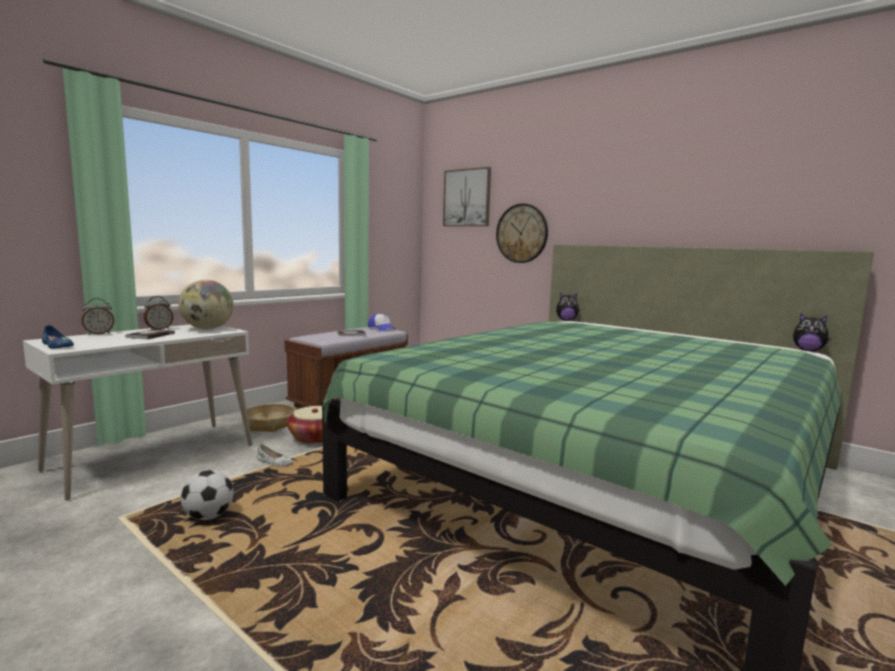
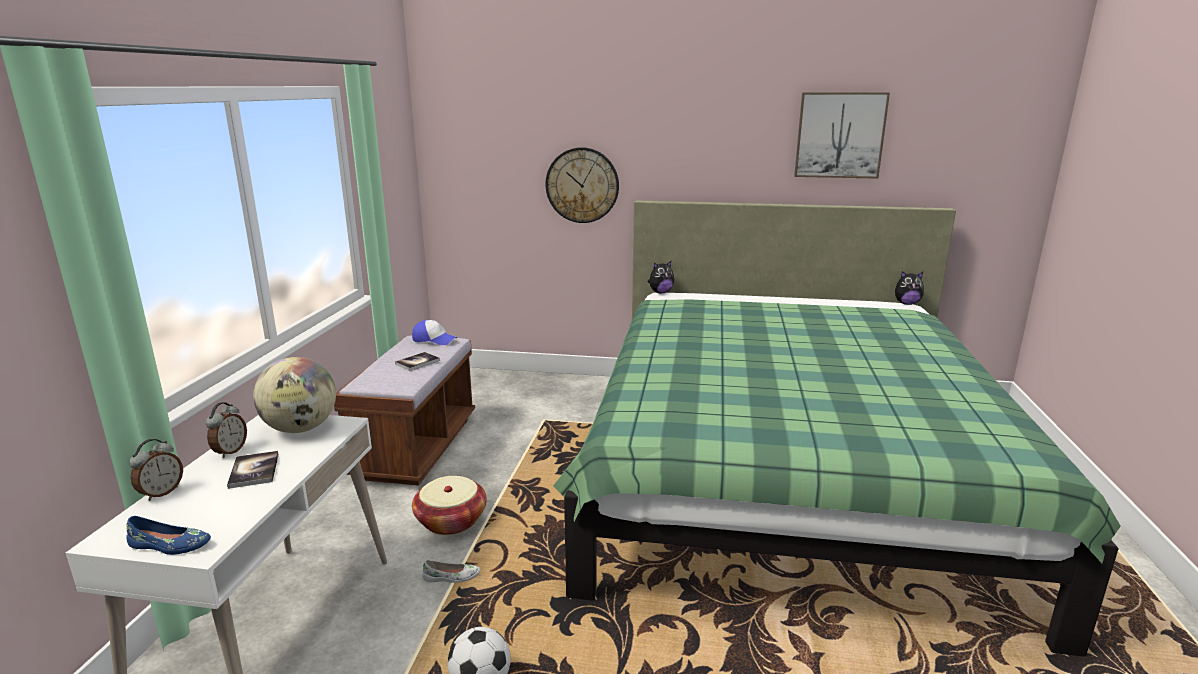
camera: 30 degrees left, 10 degrees up
basket [247,403,296,432] -> none
picture [443,167,491,226] -> picture moved to [794,92,890,179]

